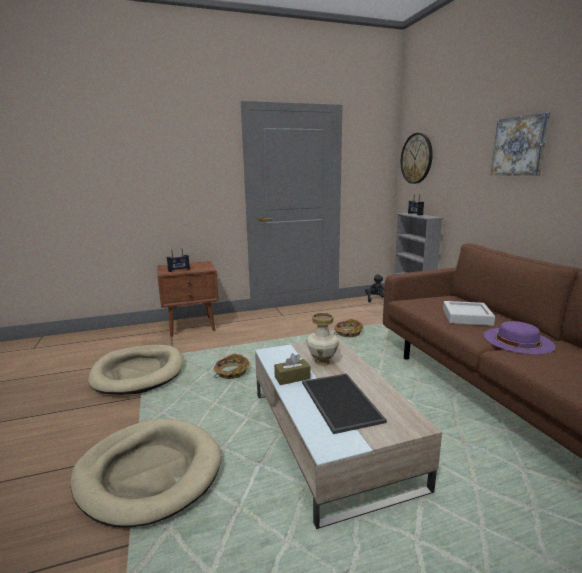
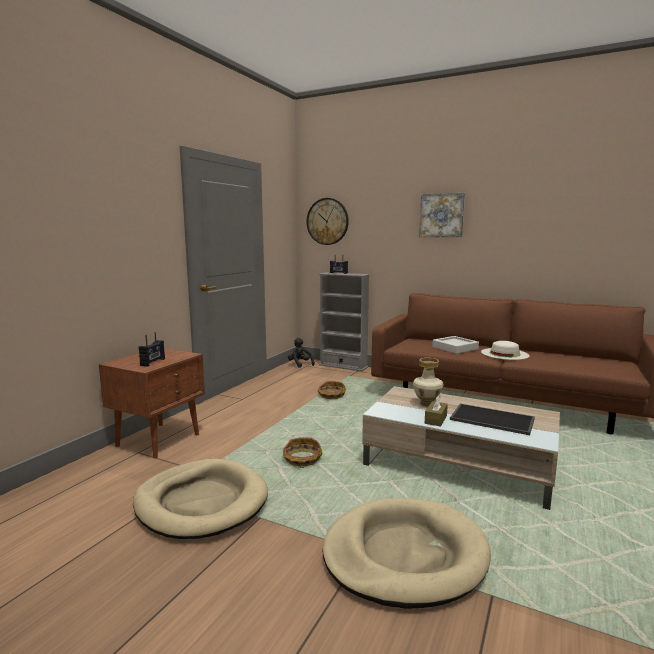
camera: 45 degrees left, 5 degrees down
purple hat [483,321,555,354] -> white hat [481,341,530,360]

